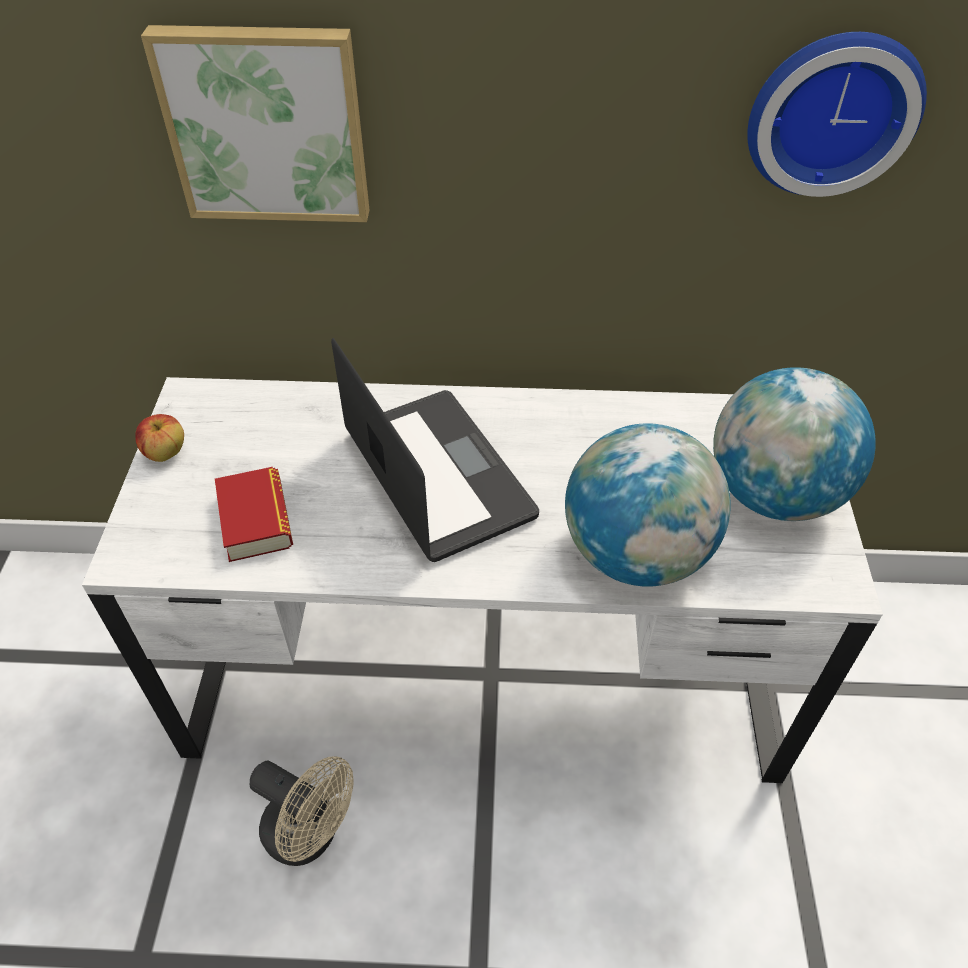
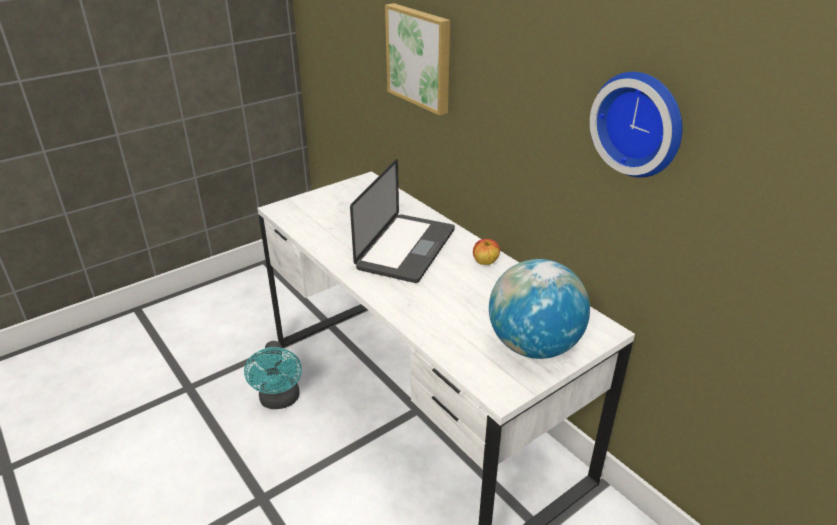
camera: 50 degrees right, 15 degrees down
apple [135,414,184,462] -> apple moved to [473,239,500,265]
book [215,467,293,562] -> none
beige fan [249,756,354,866] -> turquoise fan [244,341,302,409]
globe [565,423,731,587] -> none

